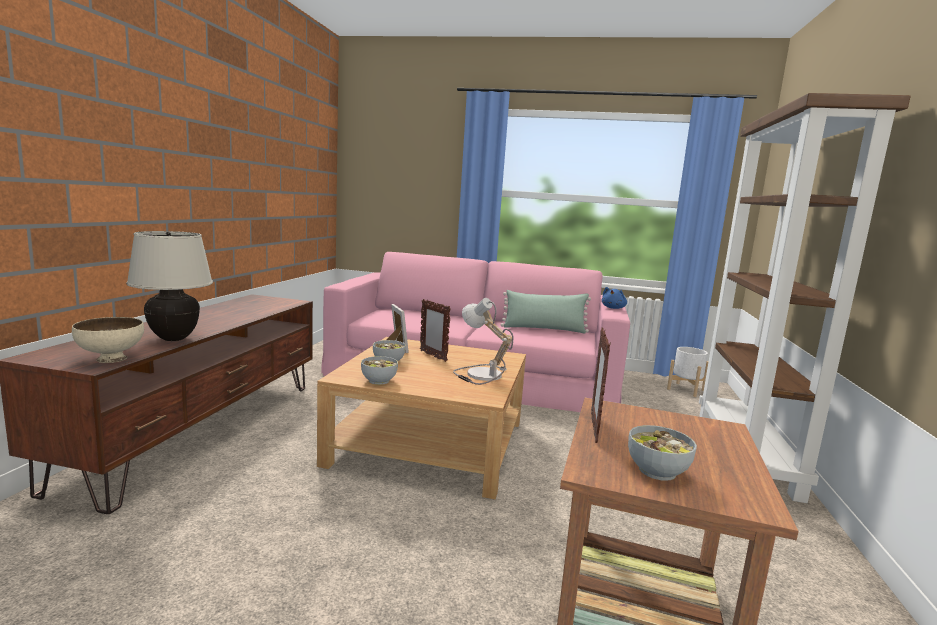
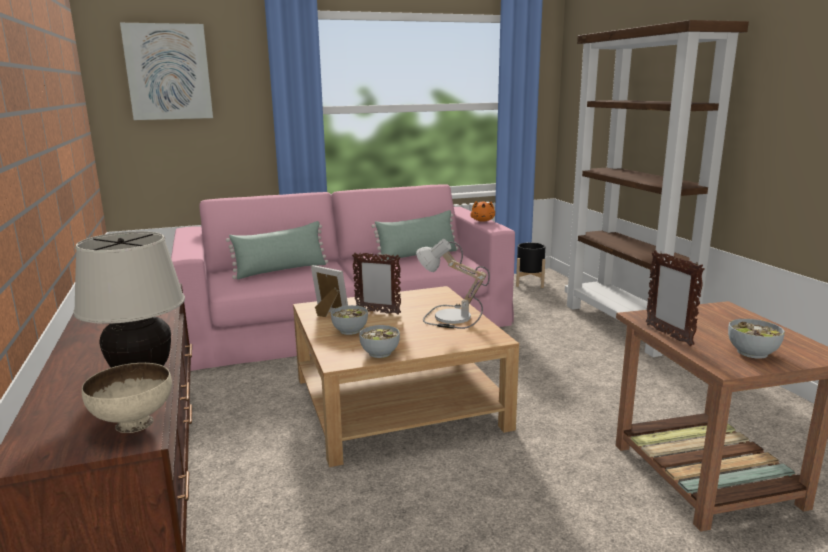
camera: 30 degrees left, 5 degrees up
blue plush toy [602,287,627,309] -> orange plush toy [470,201,495,222]
white planter [667,347,709,397] -> black planter [516,243,545,288]
none -> picture [120,23,213,120]
none -> green pillow [226,221,328,279]

